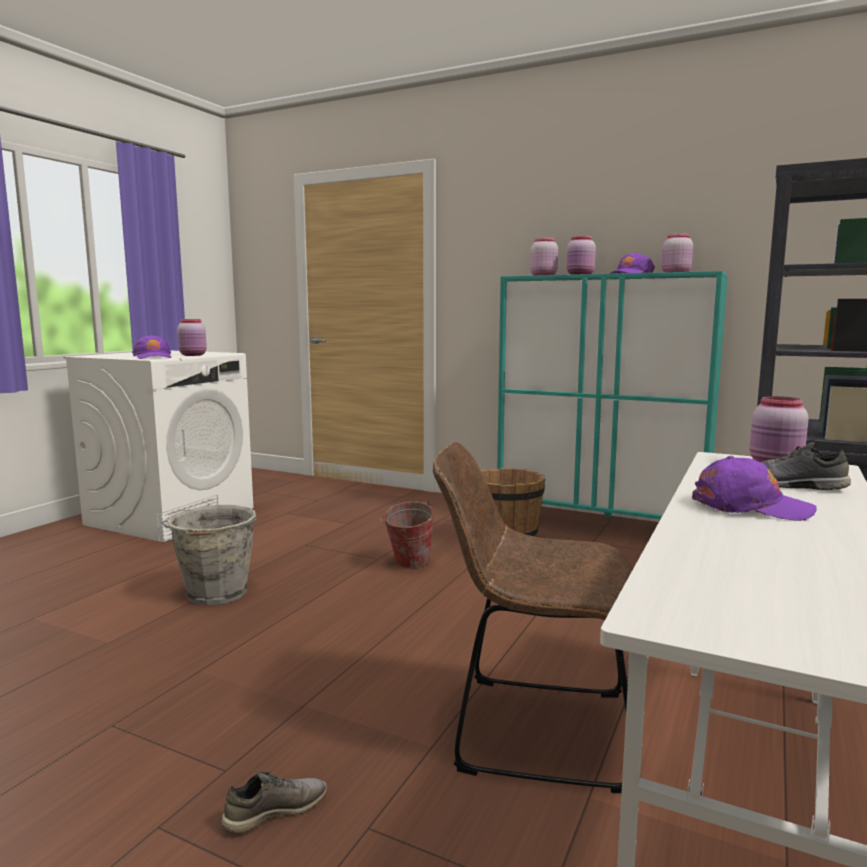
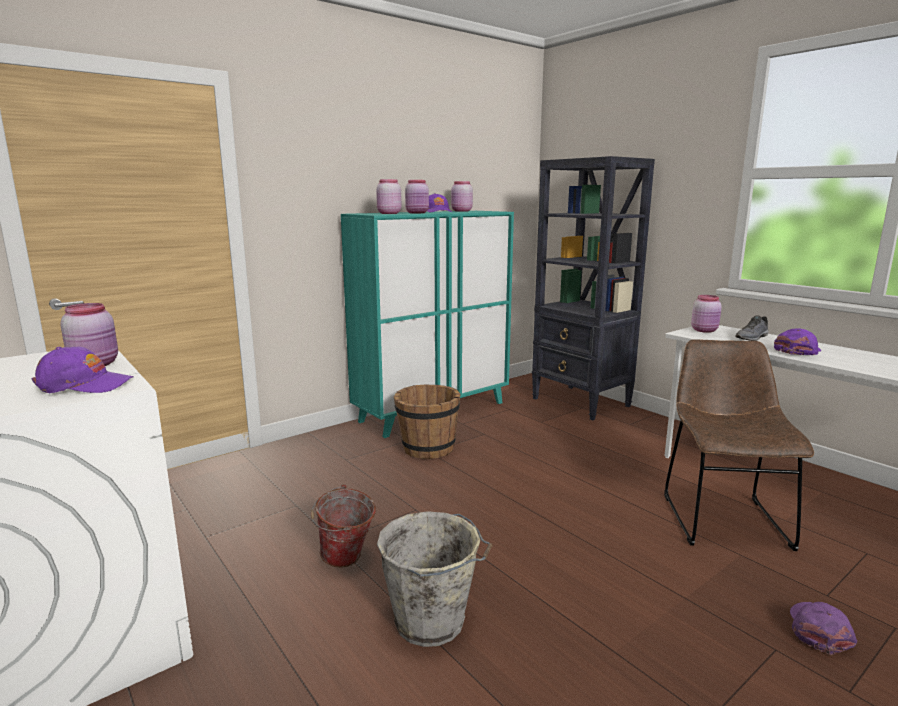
camera: 65 degrees left, 5 degrees up
grey shoe [221,772,327,834] -> purple cap [790,602,857,655]
bucket [380,501,435,568] -> bucket moved to [311,484,376,568]
brown chair [433,442,633,793] -> brown chair turned 150 degrees clockwise [664,339,814,551]

